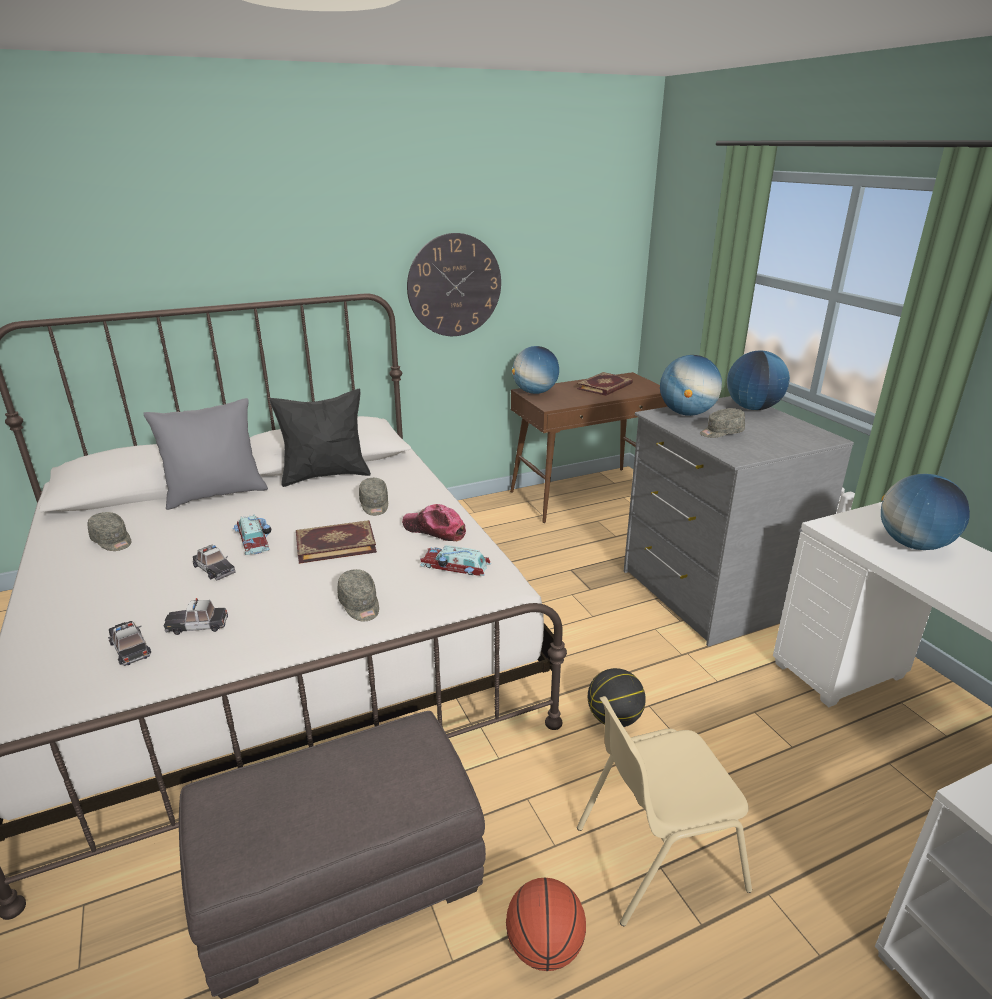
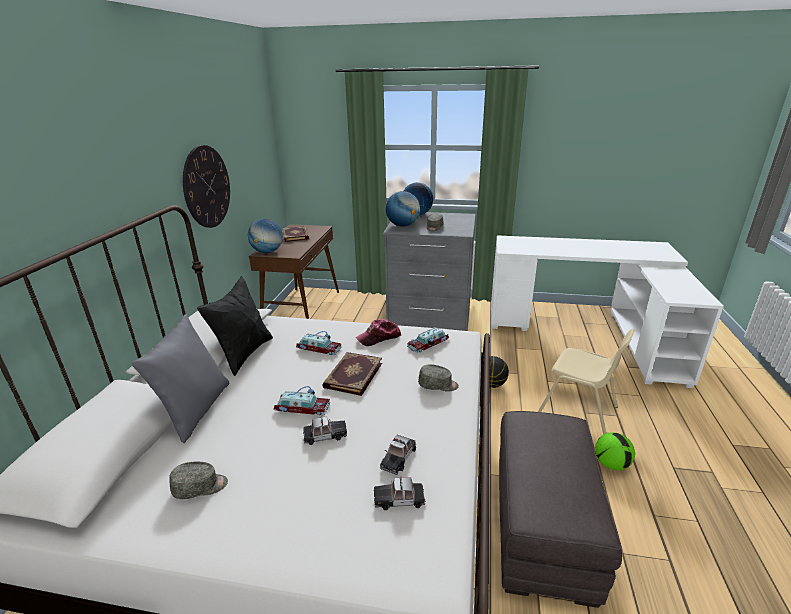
camera: 55 degrees left, 0 degrees up
grey cap [359,478,388,516] -> toy car [296,331,342,355]
basketball [506,878,586,971] -> football [595,432,635,470]
beige chair [577,696,752,926] -> beige chair turned 75 degrees counterclockwise [538,328,635,435]
globe [881,474,970,550] -> none

